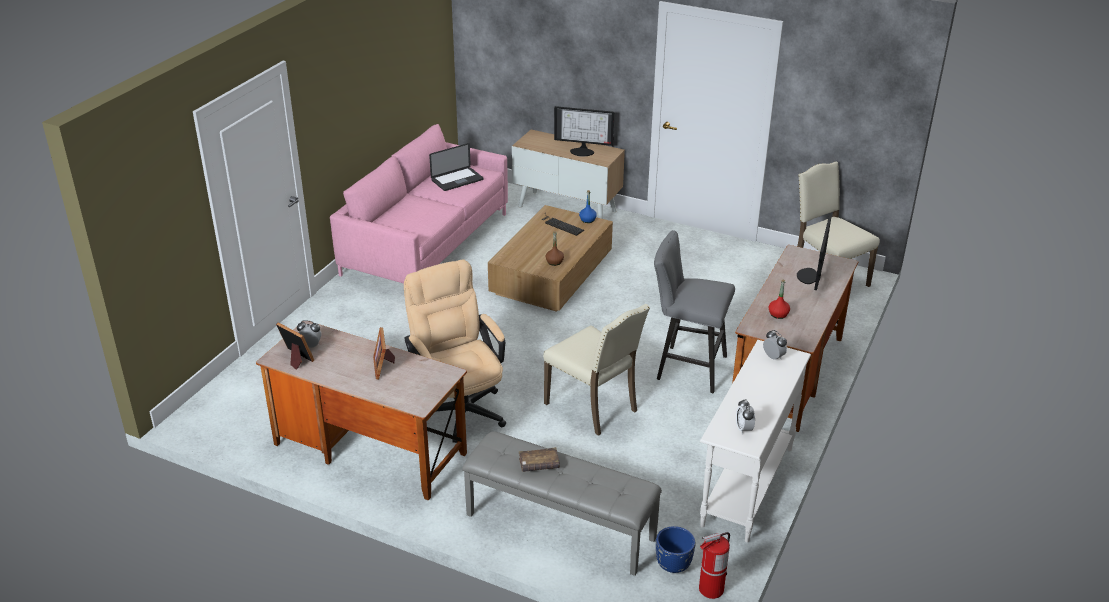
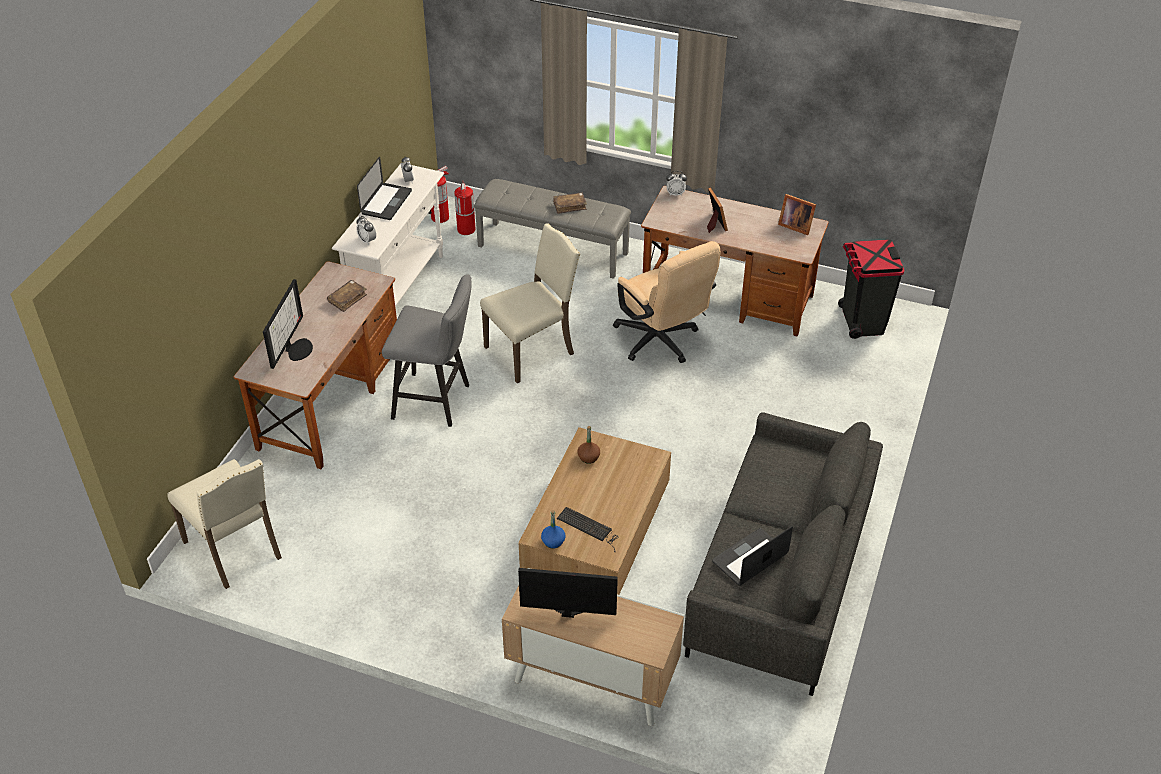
camera: 175 degrees right, 10 degrees up
alarm clock [297,320,321,348] -> alarm clock moved to [666,171,687,196]
pink sofa [330,124,508,284] -> grey sofa [683,412,883,696]
beige chair [543,304,650,436] -> beige chair turned 105 degrees clockwise [480,223,581,383]
blue planter [656,526,695,573] -> fire extinguisher [454,181,476,235]
red bottle [769,280,790,319] -> brown book [327,280,367,312]
none -> laptop [357,157,412,220]
none -> black trash can [838,239,904,339]

